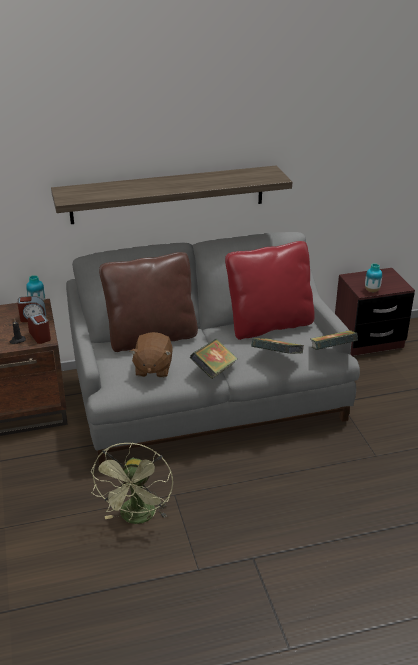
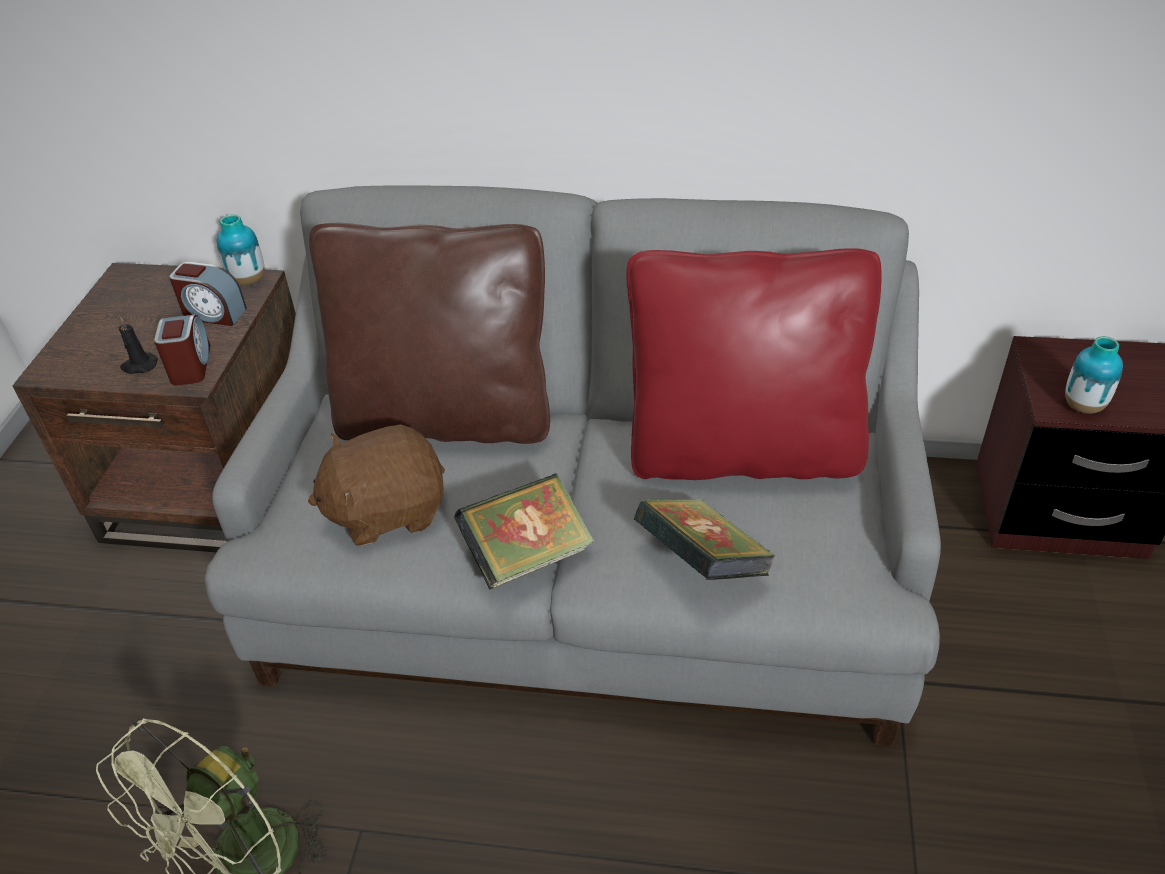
camera: 25 degrees right, 10 degrees up
shelf [51,166,292,224] -> none
brown plush toy [130,332,173,378] -> brown plush toy turned 45 degrees clockwise [308,425,445,546]
book [311,330,358,350] -> none

